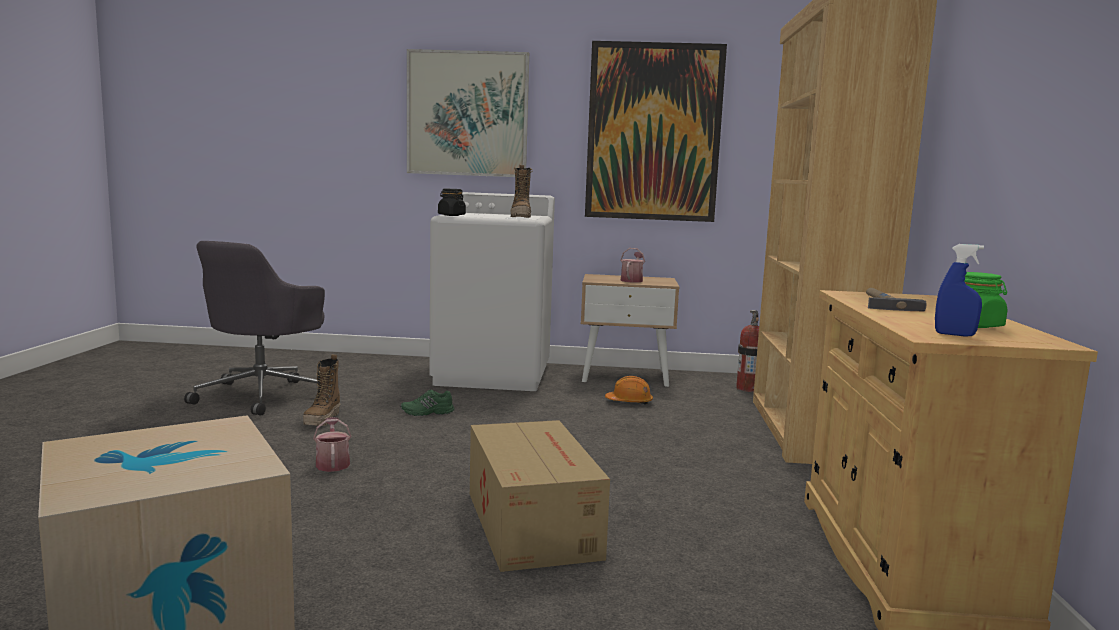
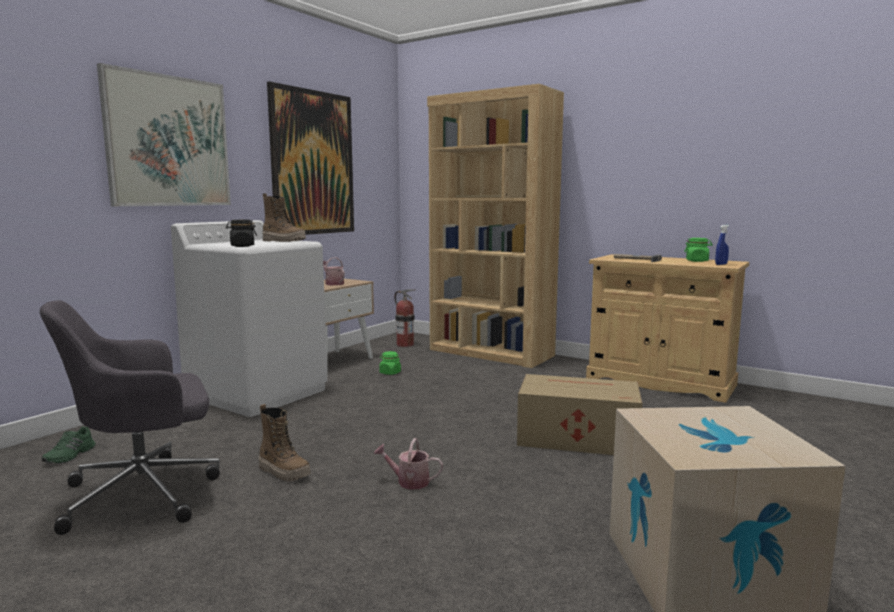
camera: 60 degrees left, 0 degrees up
grey office chair [184,241,325,416] -> grey office chair turned 105 degrees clockwise [40,300,220,535]
green shoe [401,390,455,416] -> green shoe moved to [42,426,96,463]
orange hard hat [605,376,653,404] -> green jar [379,351,401,375]

